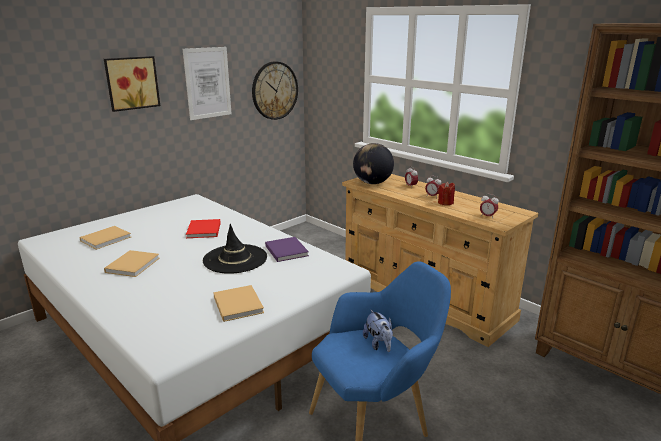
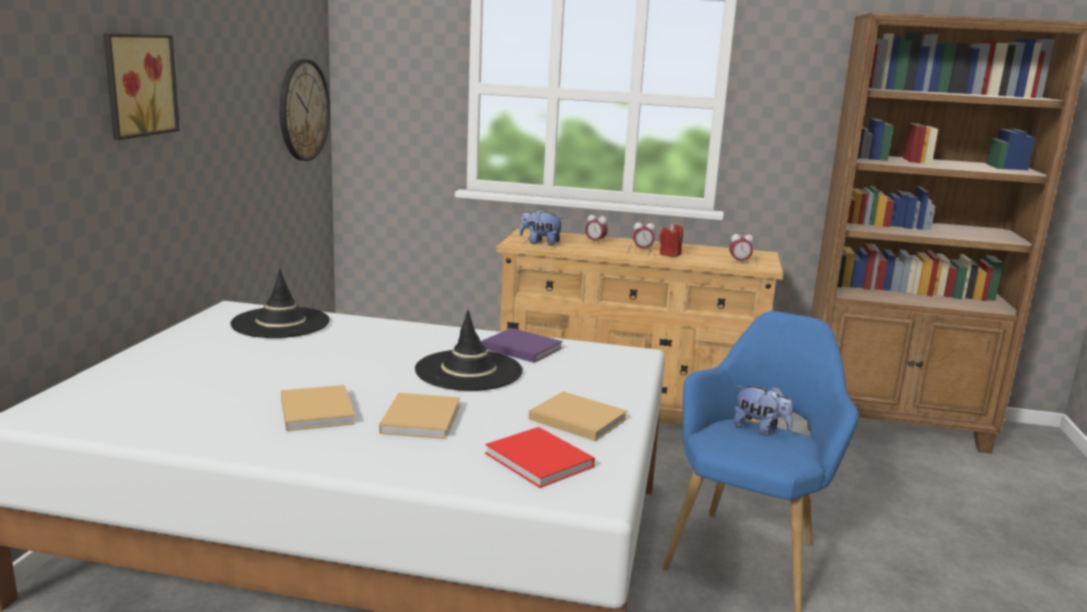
camera: 35 degrees left, 5 degrees down
beige book [79,226,131,250] -> beige book moved to [379,393,460,439]
picture [183,47,232,120] -> none
red book [186,219,221,238] -> red book moved to [485,427,595,488]
globe [353,143,394,184] -> plush toy [519,209,564,246]
none -> black hat [230,268,330,338]

